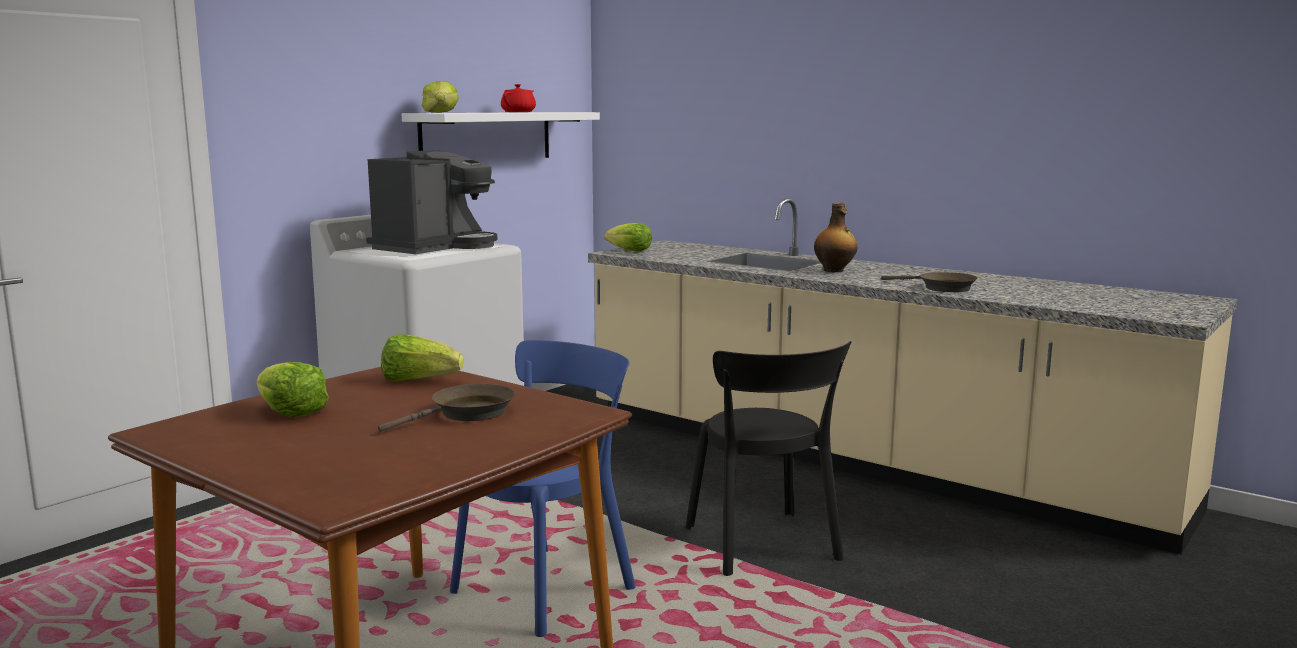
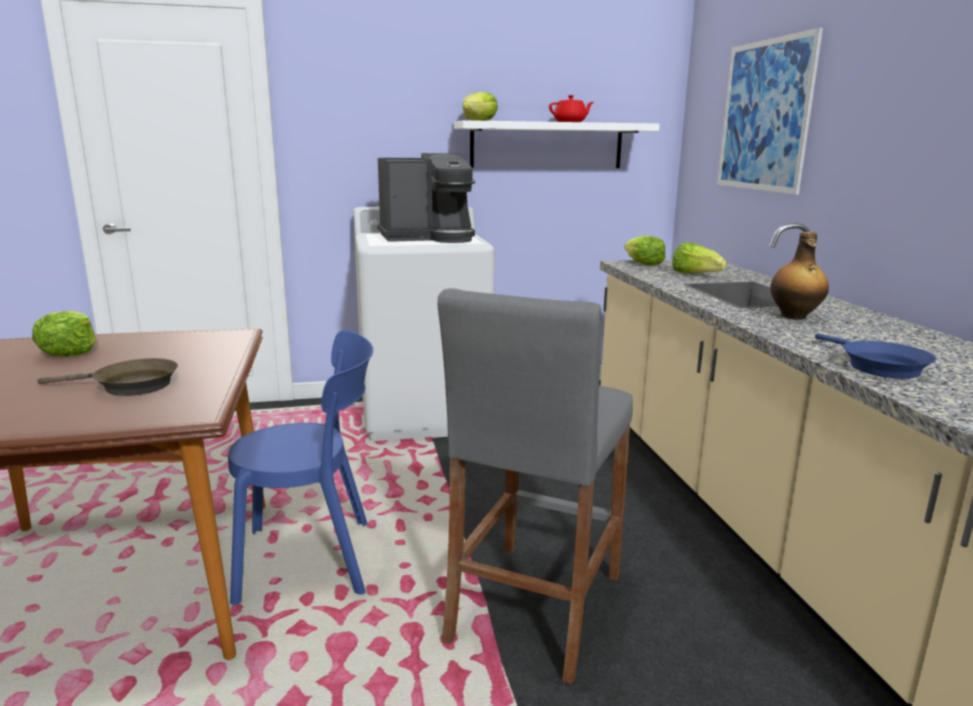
camera: 40 degrees right, 5 degrees up
lettuce [381,334,463,382] -> lettuce moved to [672,242,726,273]
black chair [685,341,851,576] -> grey stool [438,288,633,684]
brown frying pan [881,272,978,292] -> blue frying pan [815,333,936,379]
none -> picture [717,28,823,194]

